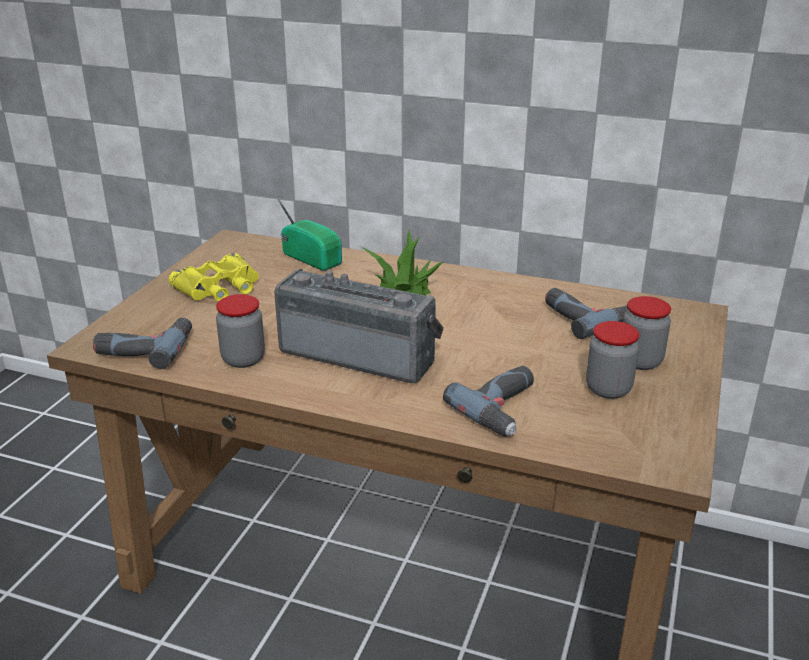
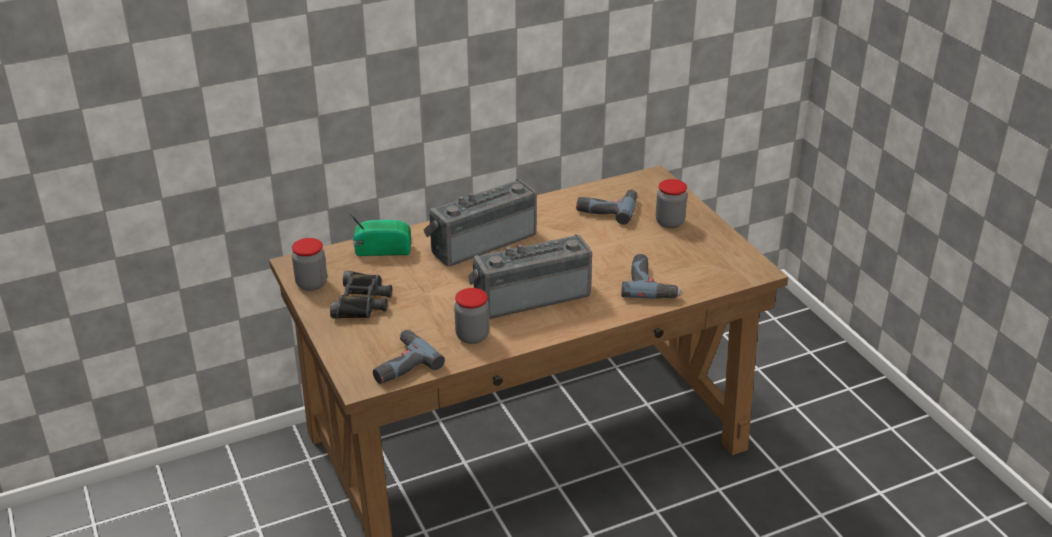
camera: 45 degrees left, 5 degrees up
yellow binoculars [169,253,259,302] -> black binoculars [330,271,392,318]
potted plant [361,230,445,296] -> radio [424,179,537,266]
jar [586,321,639,399] -> jar moved to [292,238,327,291]

